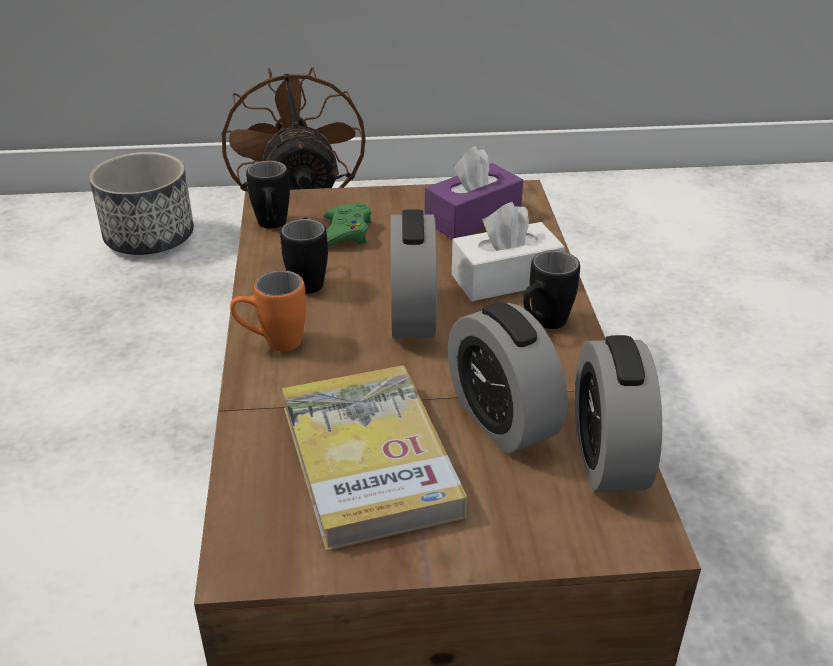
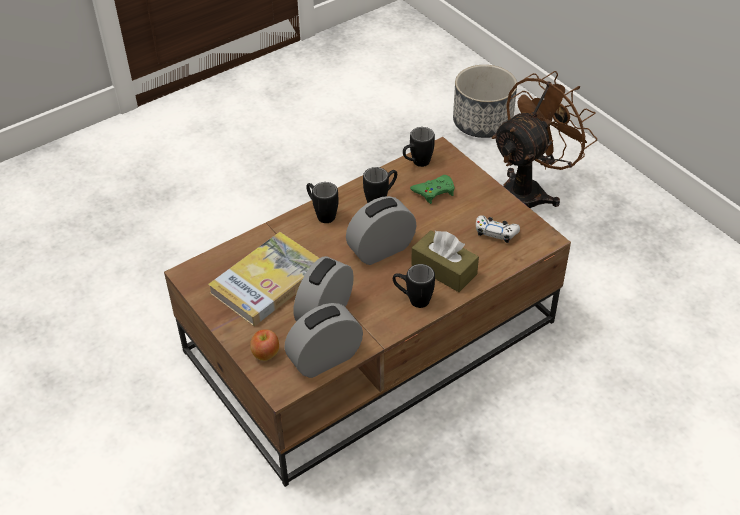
camera: 60 degrees right, 10 degrees up
orange mug [230,270,306,351] -> black mug [306,182,339,223]
purple tissue box [425,146,523,239] -> white game controller [476,215,520,243]
white tissue box [452,202,565,301] -> brown tissue box [411,230,479,292]
none -> apple [250,329,279,361]

